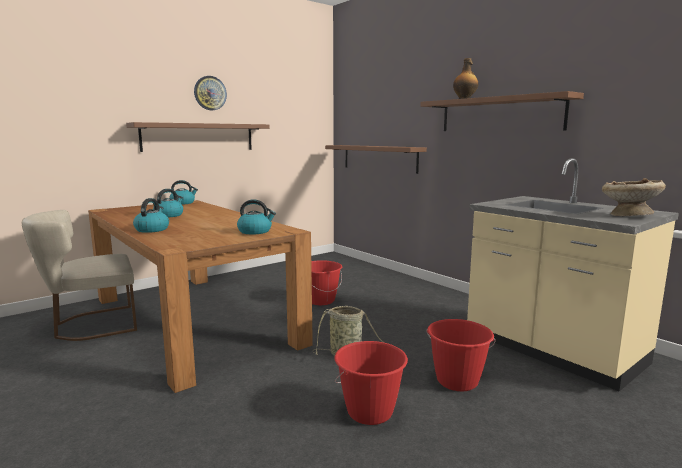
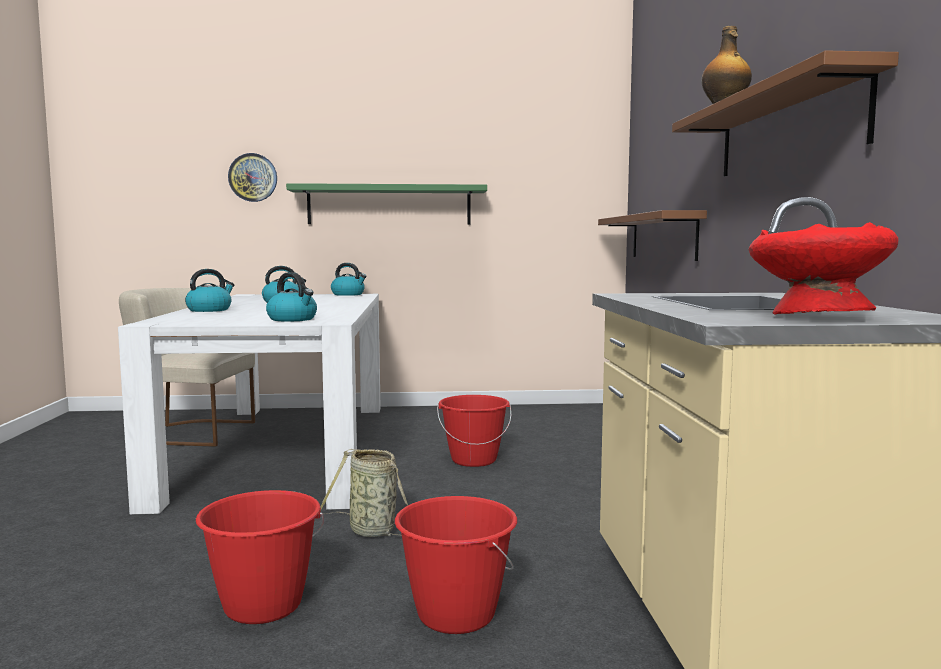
camera: 35 degrees right, 5 degrees down
brown dining table [88,200,313,393] -> white dining table [118,294,380,514]
brown shelf [126,122,270,152] -> green shelf [286,183,487,225]
wall clock [194,76,227,110] -> wall clock moved to [228,153,277,202]
beige bowl [602,178,666,216] -> red bowl [748,222,898,315]

